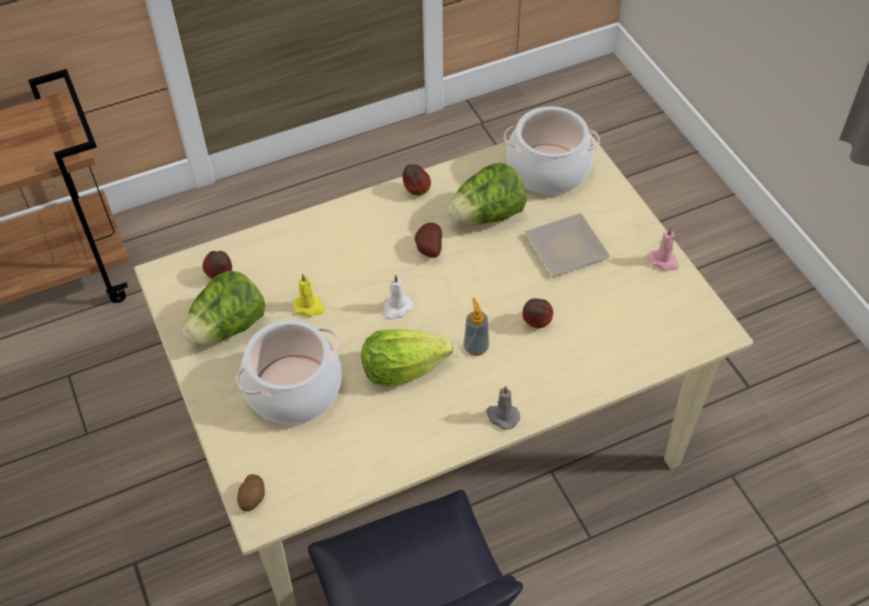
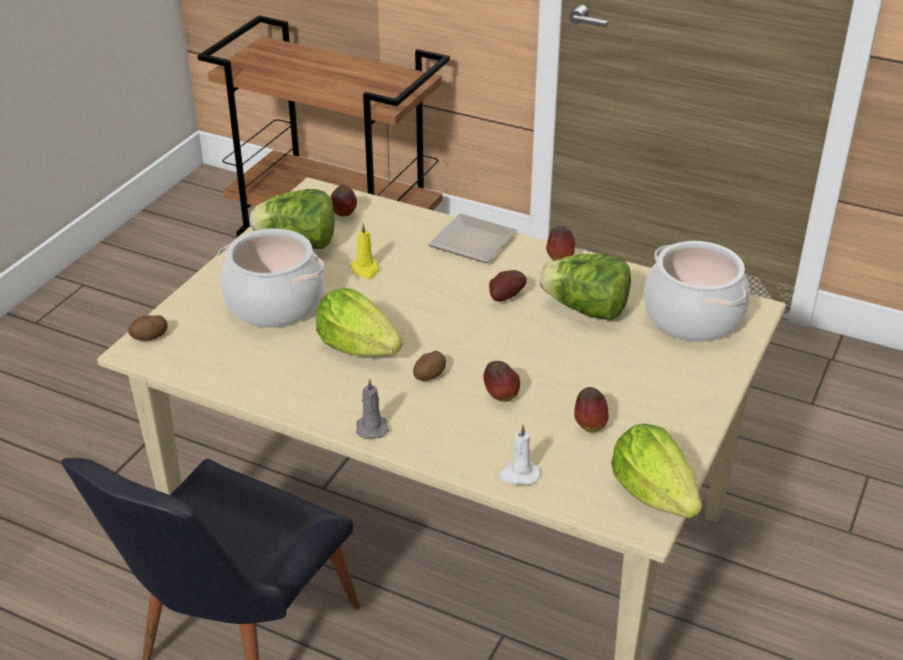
camera: 50 degrees right, 15 degrees down
white candle [383,274,413,320] -> white candle moved to [498,424,540,485]
soap dispenser [464,298,489,356] -> potato [413,351,446,381]
plate [525,213,610,277] -> plate moved to [428,214,517,263]
pink candle [648,227,679,271] -> none
none -> apple [574,387,609,432]
none -> lettuce [611,424,702,518]

